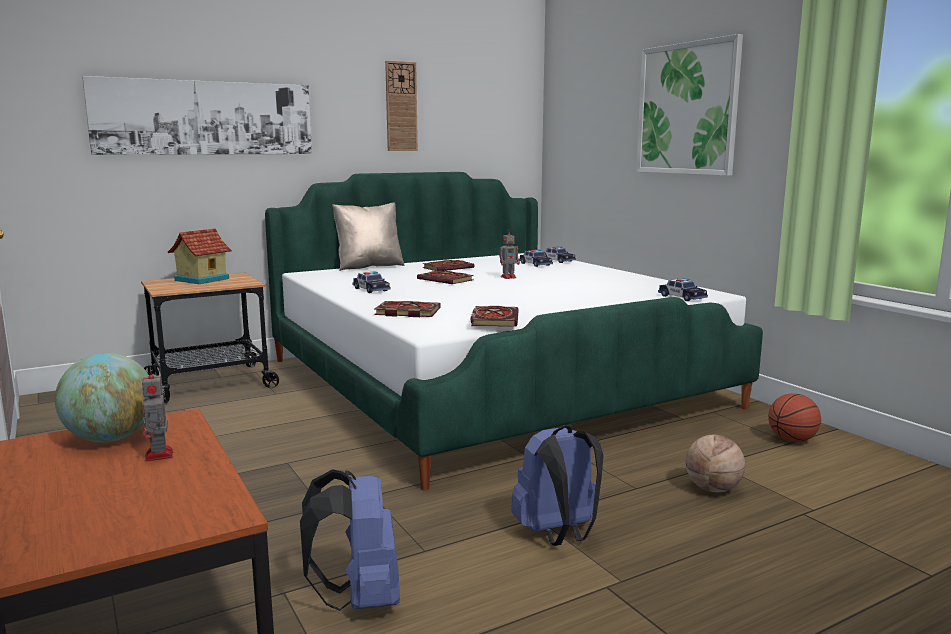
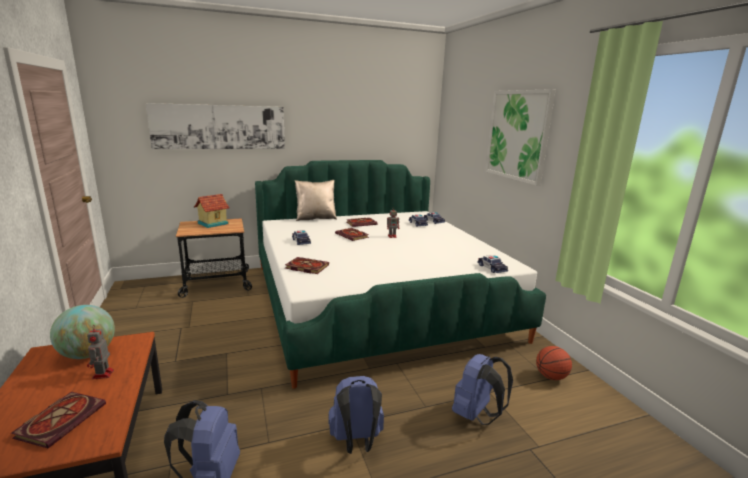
camera: 10 degrees right, 5 degrees up
wall clock [385,61,418,151] -> none
book [470,306,518,327] -> book moved to [11,392,106,448]
basketball [686,435,745,492] -> blue backpack [452,354,513,425]

